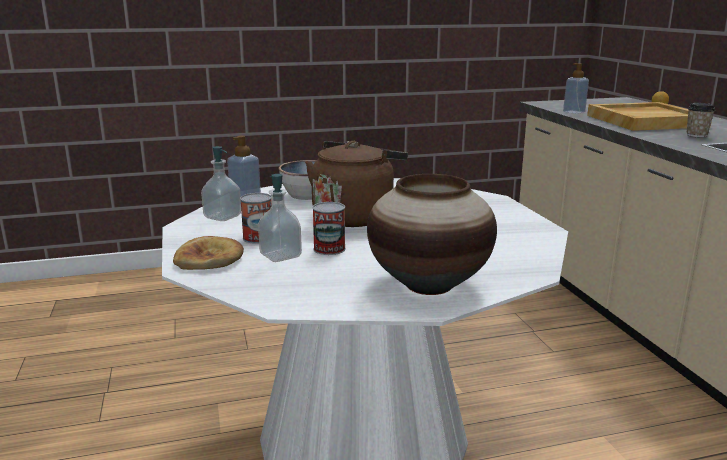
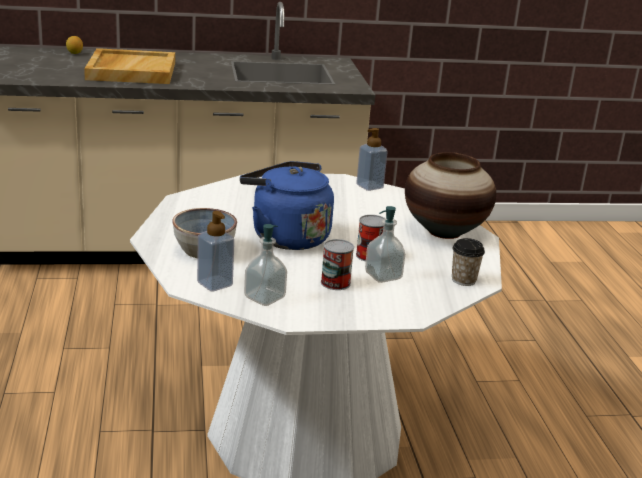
camera: 85 degrees left, 5 degrees up
bread [173,236,244,270] -> none
brown kettle [305,141,408,227] -> blue kettle [240,161,334,250]
soap dispenser [563,63,589,114] -> soap dispenser moved to [356,128,388,191]
cup [687,103,715,137] -> cup moved to [452,238,485,286]

